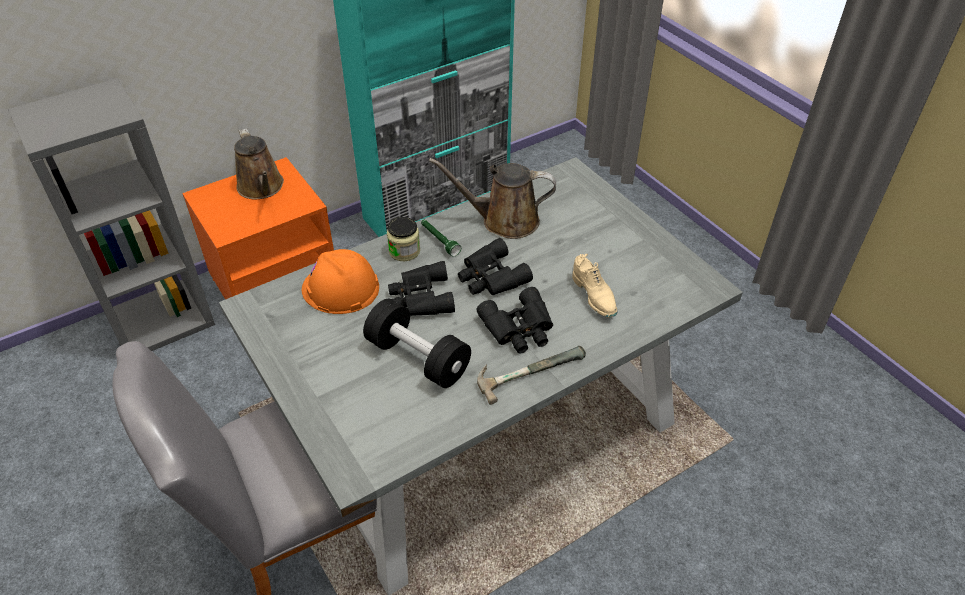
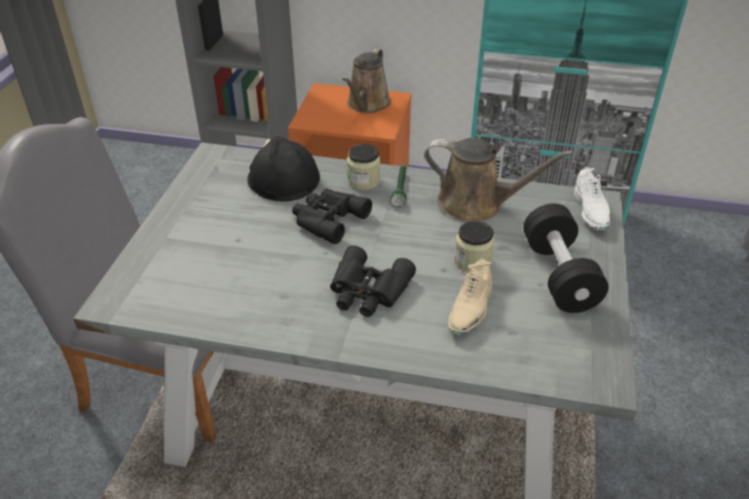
camera: 45 degrees right, 5 degrees down
orange hard hat [302,249,379,314] -> black hard hat [247,136,320,202]
black dumbbell [363,299,471,388] -> black dumbbell moved to [523,203,609,313]
brown watering can [429,158,556,239] -> brown watering can turned 150 degrees clockwise [424,138,573,222]
black binoculars [458,238,533,295] -> none
hammer [477,346,586,405] -> none
none -> jar [454,221,495,273]
none -> white shoe [574,167,610,230]

